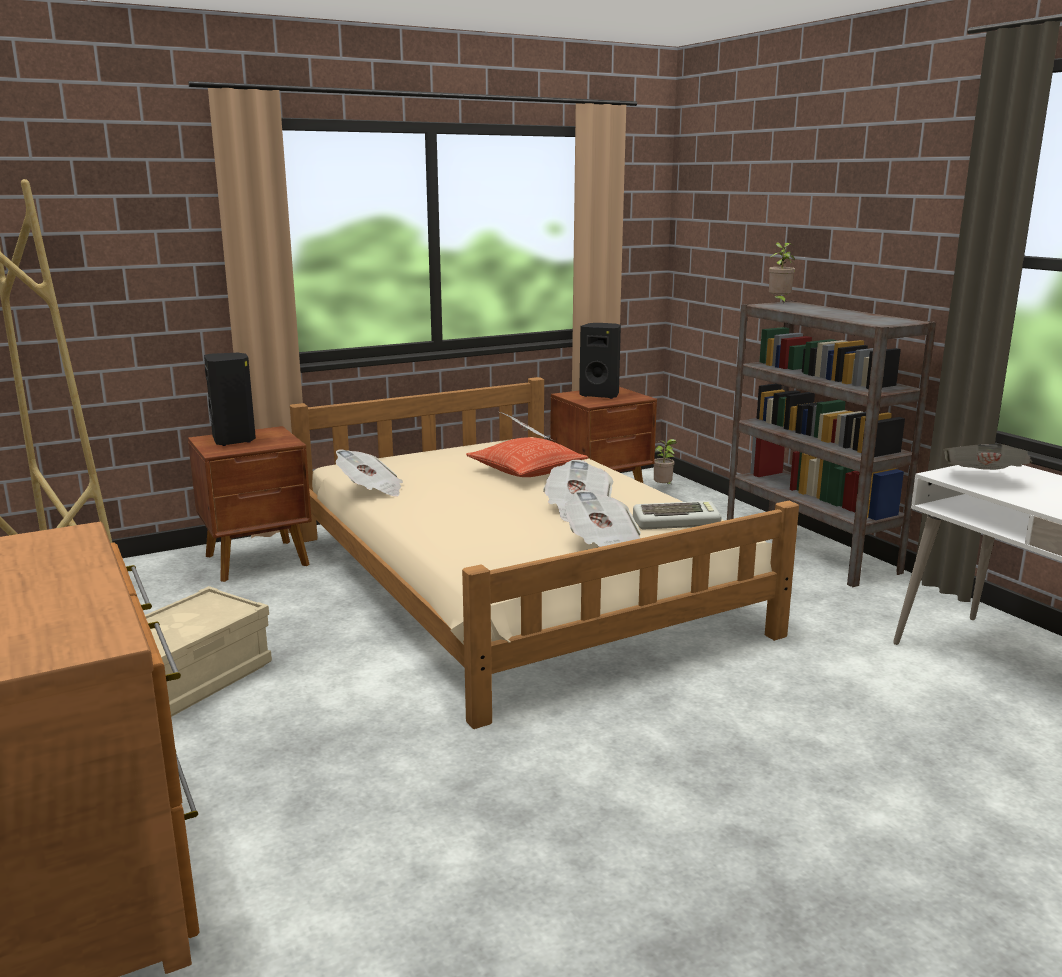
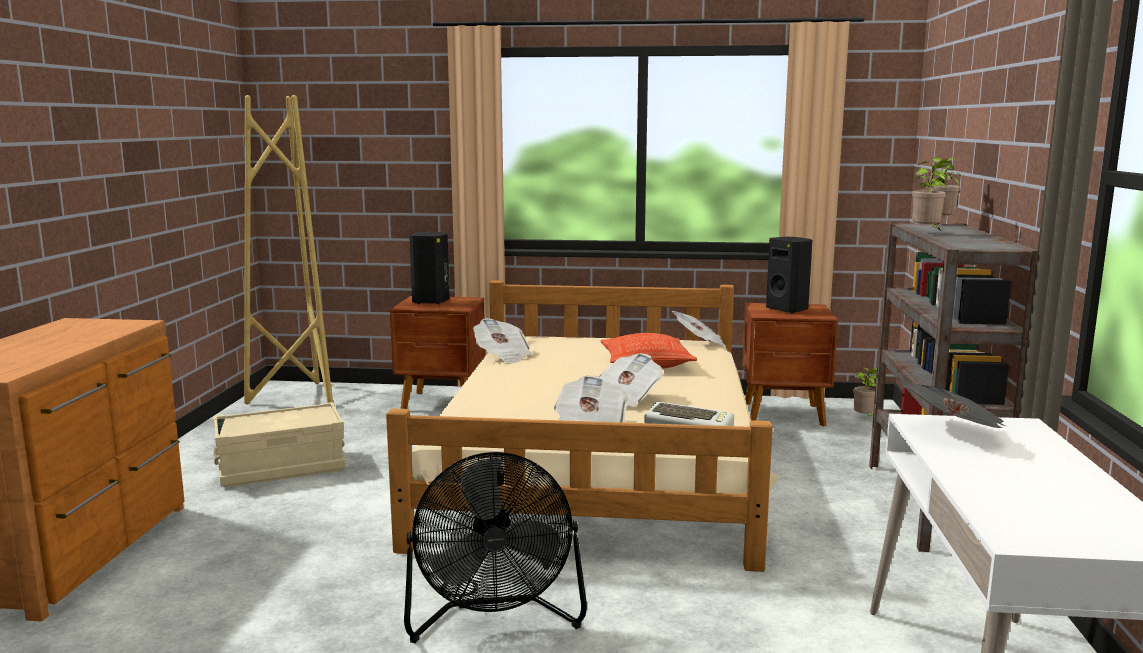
camera: 35 degrees right, 5 degrees down
none -> black fan [404,452,587,643]
none -> potted plant [912,161,952,232]

